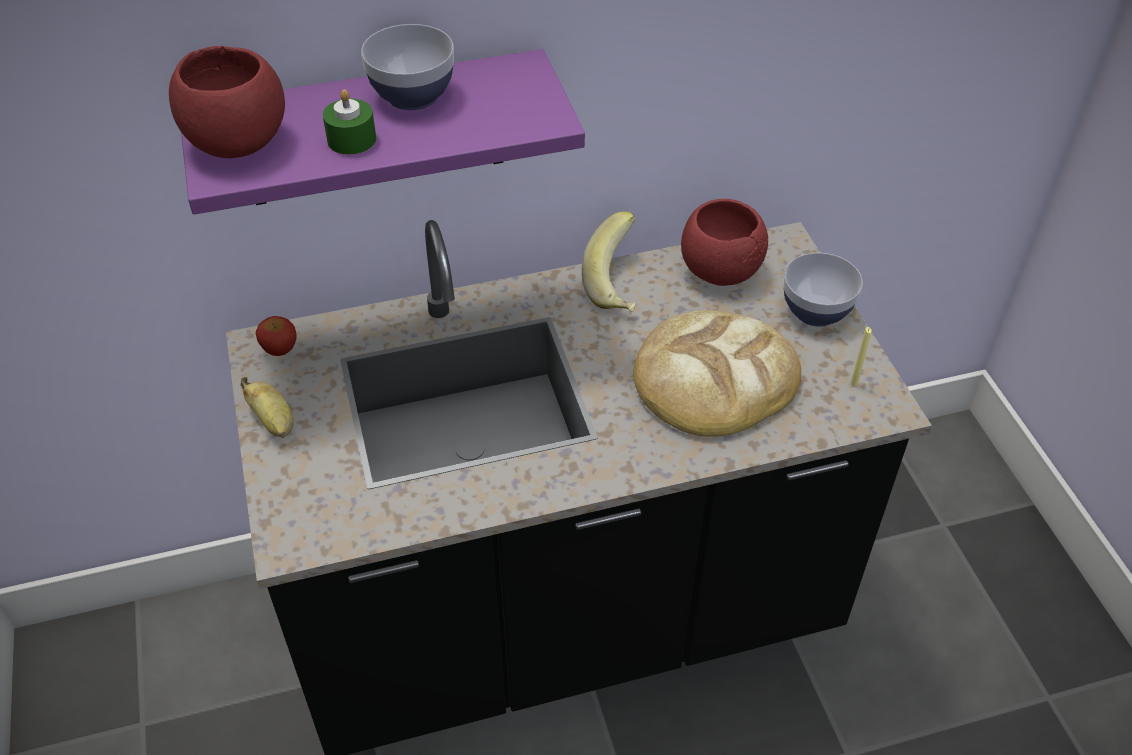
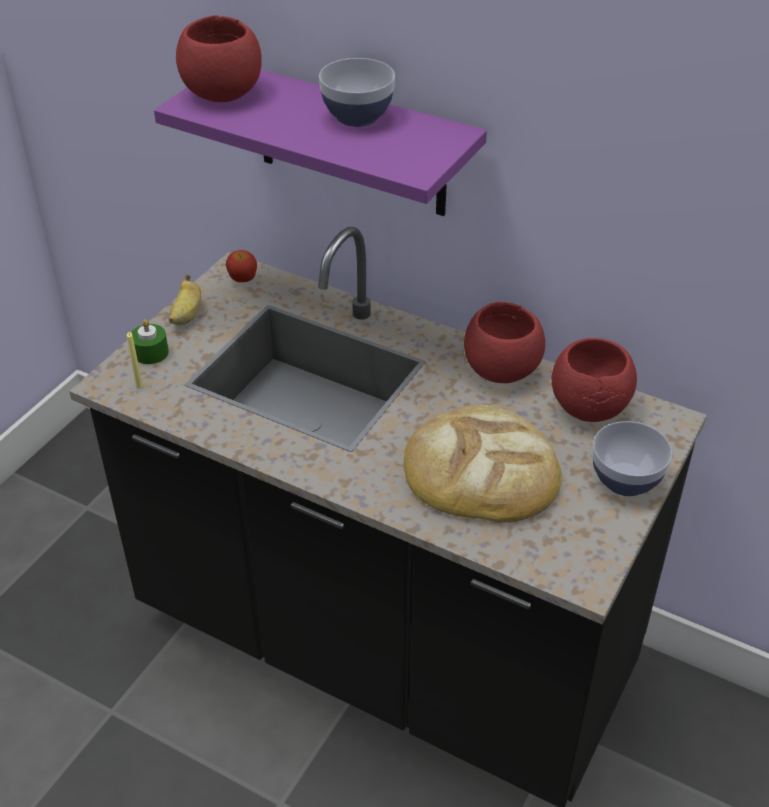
camera: 45 degrees right, 5 degrees down
green candle [323,89,376,155] -> green candle moved to [131,319,169,364]
banana [582,211,636,312] -> red bowl [464,302,545,383]
yellow candle [851,327,872,386] -> yellow candle moved to [127,332,143,388]

